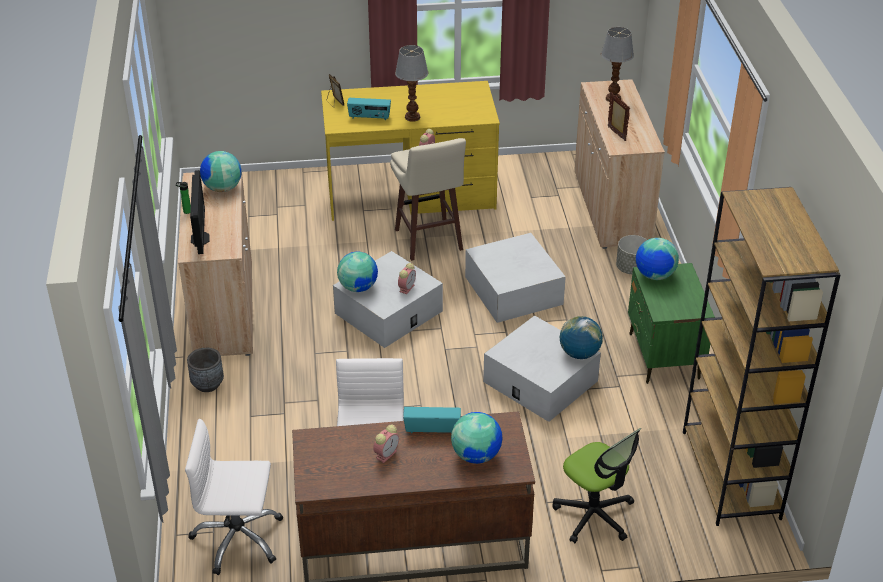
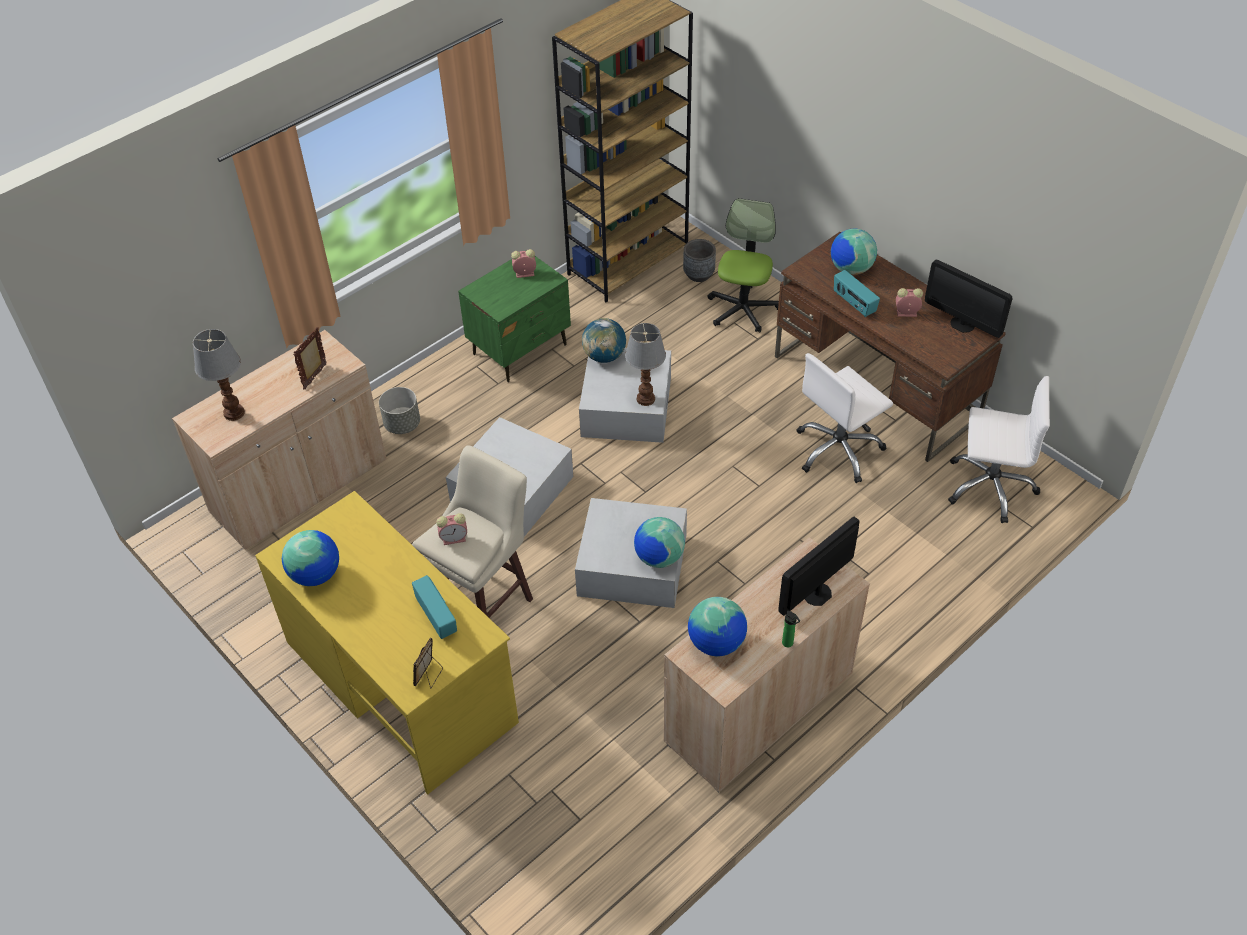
camera: 125 degrees left, 10 degrees up
white office chair [185,419,283,575] -> white office chair turned 45 degrees counterclockwise [948,376,1050,523]
grey planter [187,348,224,392] -> grey planter moved to [683,239,716,282]
table lamp [395,45,428,122] -> table lamp moved to [625,323,666,406]
alarm clock [398,263,416,294] -> alarm clock moved to [511,249,536,278]
globe [636,238,679,280] -> globe moved to [282,530,339,586]
none -> monitor [925,260,1013,338]

